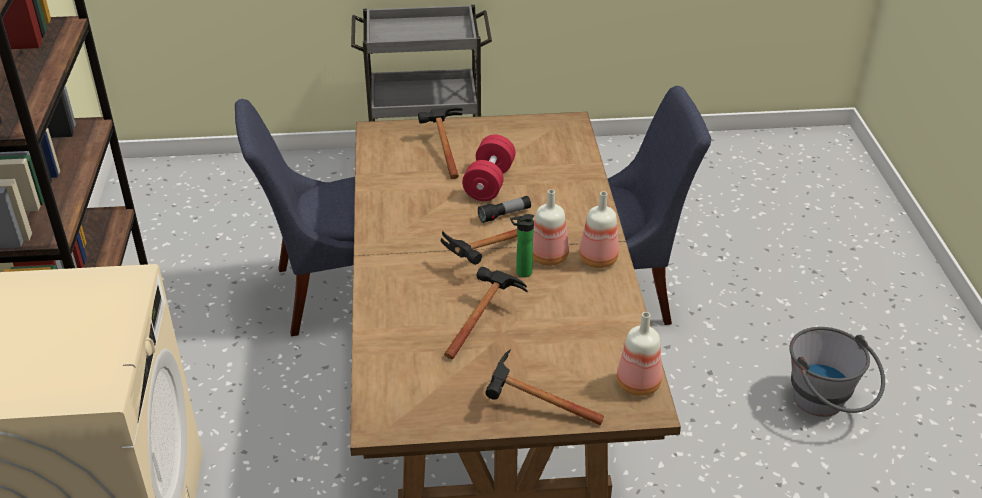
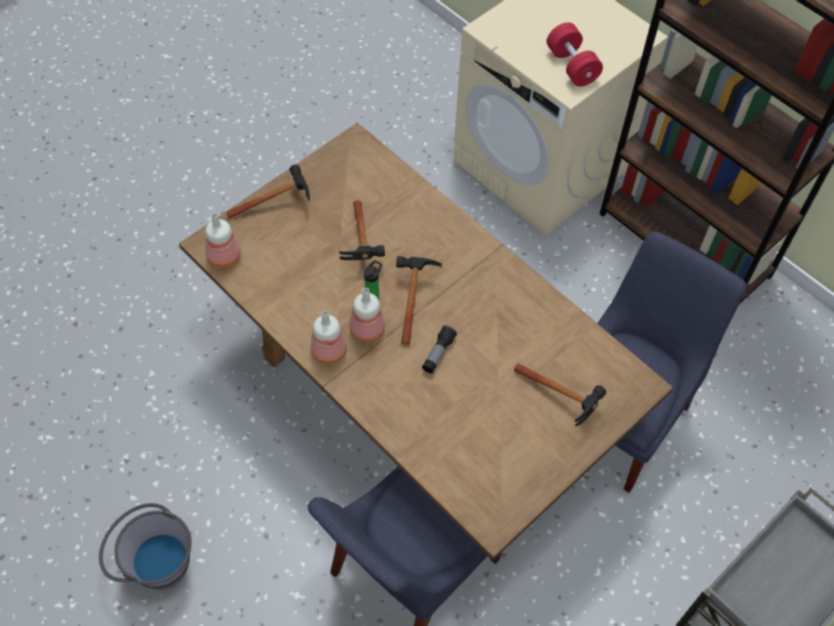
camera: 140 degrees right, 20 degrees up
red dumbbell [462,134,516,201] -> red dumbbell moved to [547,22,603,87]

